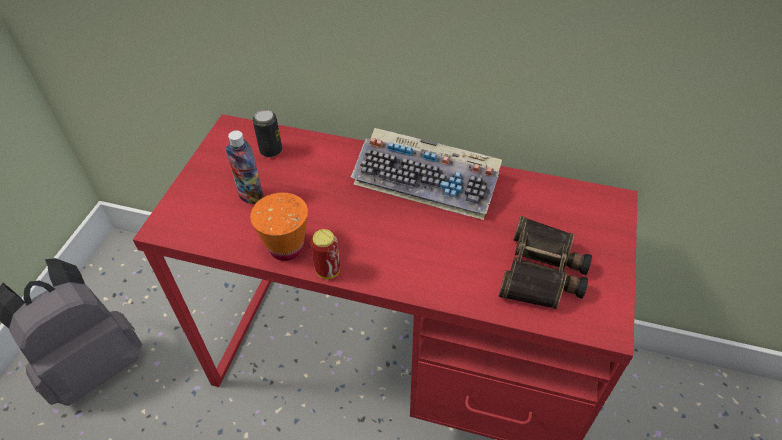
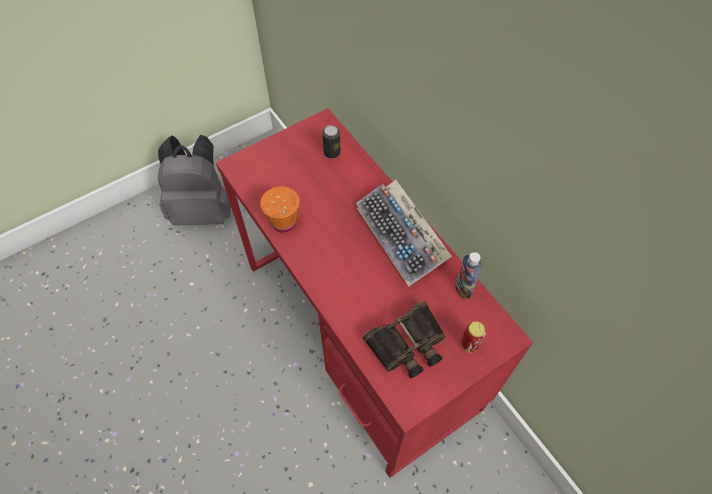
camera: 40 degrees right, 10 degrees up
bottle [225,130,264,204] -> bottle moved to [456,252,481,299]
can [311,229,340,279] -> can moved to [461,322,486,353]

